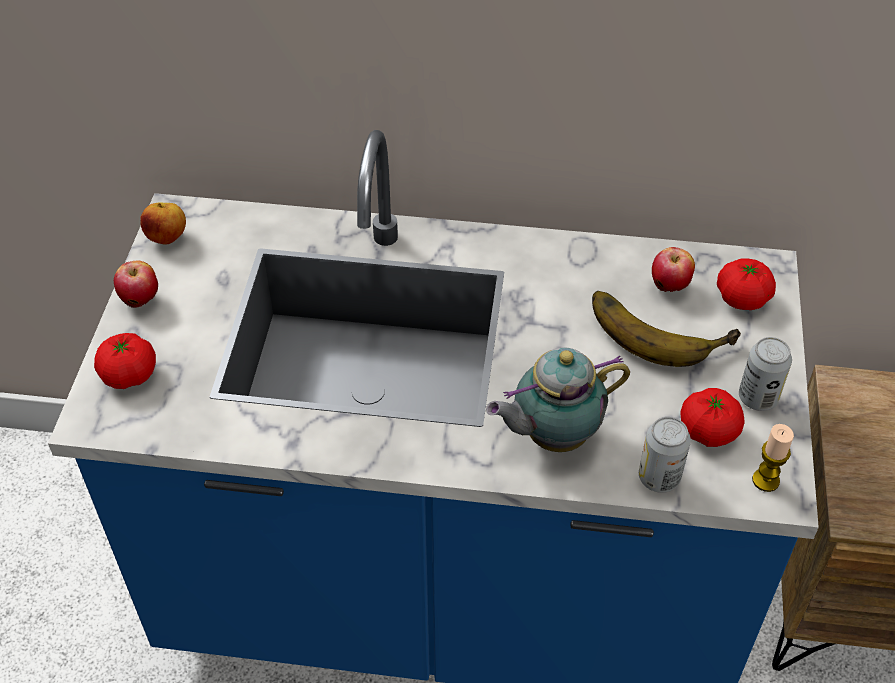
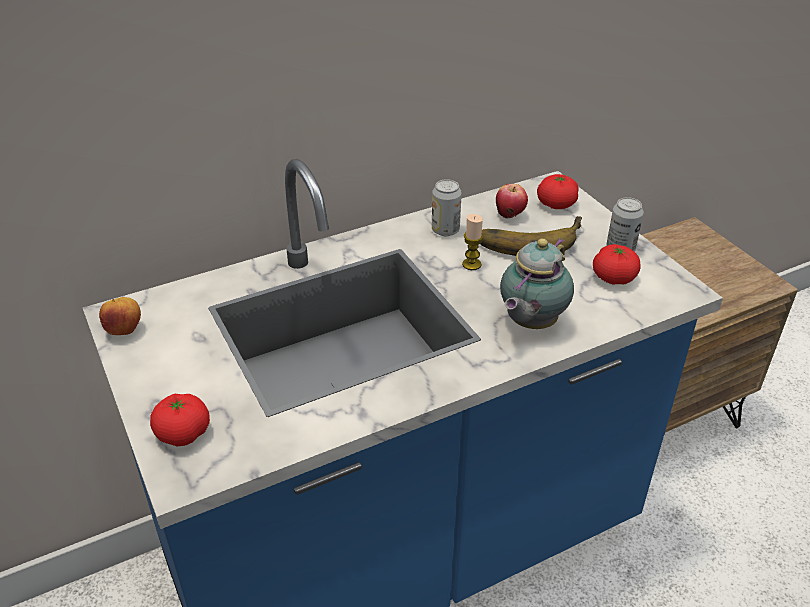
camera: 35 degrees left, 10 degrees down
apple [114,260,158,308] -> none
can [639,417,691,493] -> can moved to [432,179,462,236]
candle [752,424,794,492] -> candle moved to [462,214,484,270]

